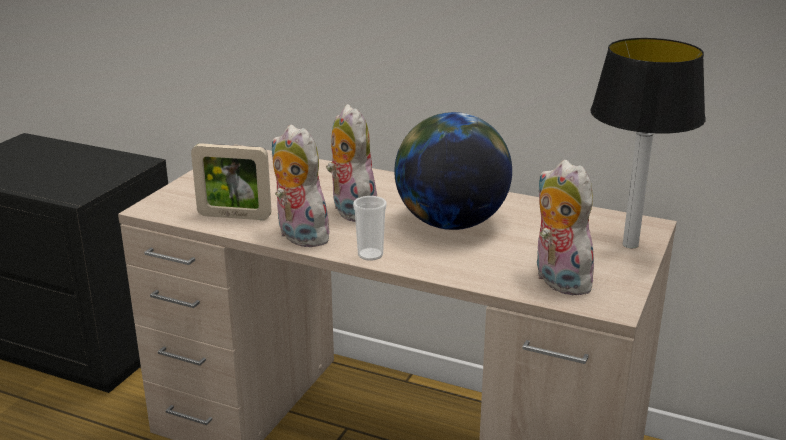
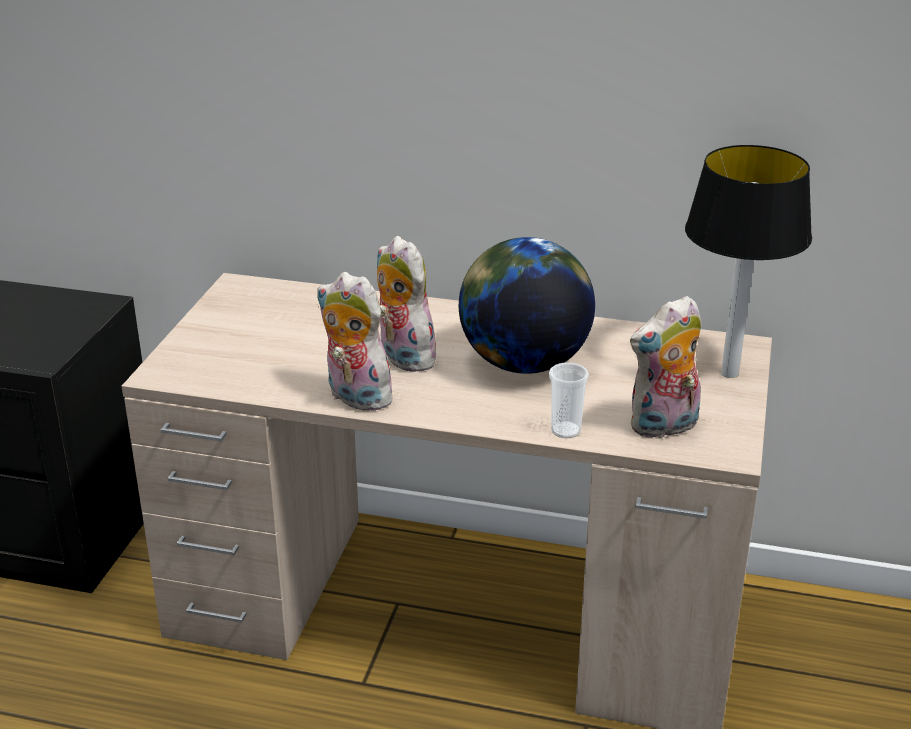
camera: 10 degrees left, 5 degrees up
picture frame [191,143,272,220] -> none
cup [353,196,387,261] -> cup moved to [549,362,589,438]
plush toy [536,160,594,296] -> plush toy turned 75 degrees counterclockwise [630,296,701,438]

